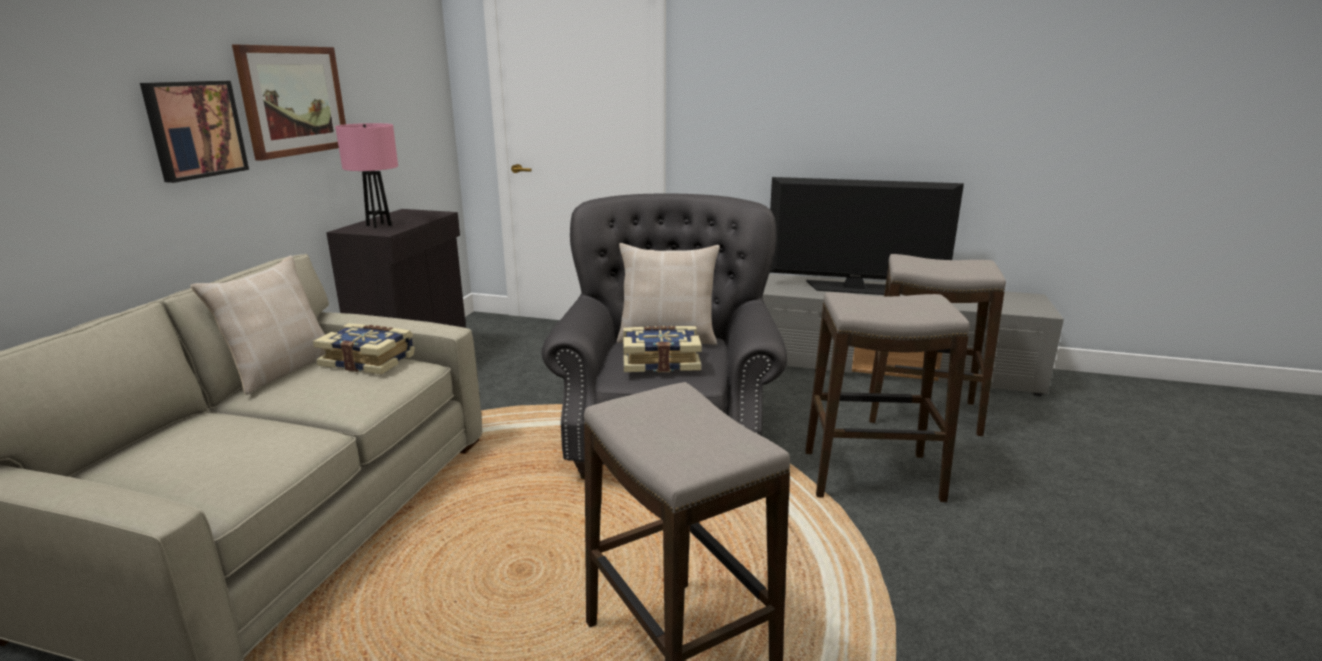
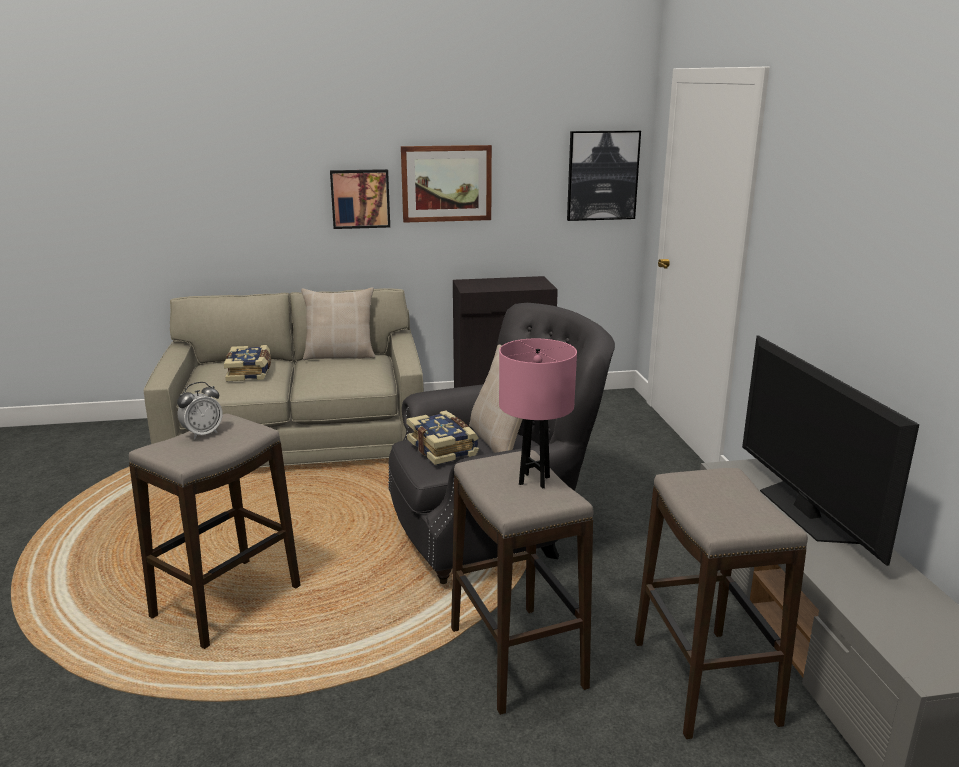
camera: 65 degrees right, 0 degrees up
book [313,323,415,375] -> book moved to [224,345,271,381]
pink table lamp [335,123,398,228] -> pink table lamp moved to [499,339,577,488]
none -> alarm clock [177,382,223,439]
none -> picture [567,130,641,221]

